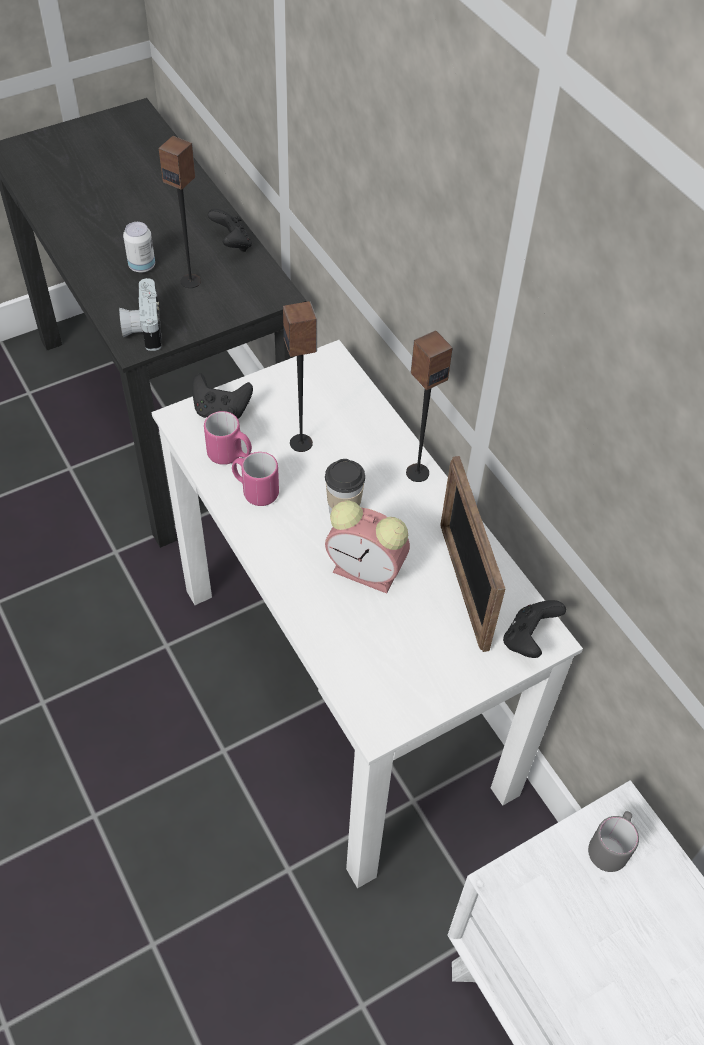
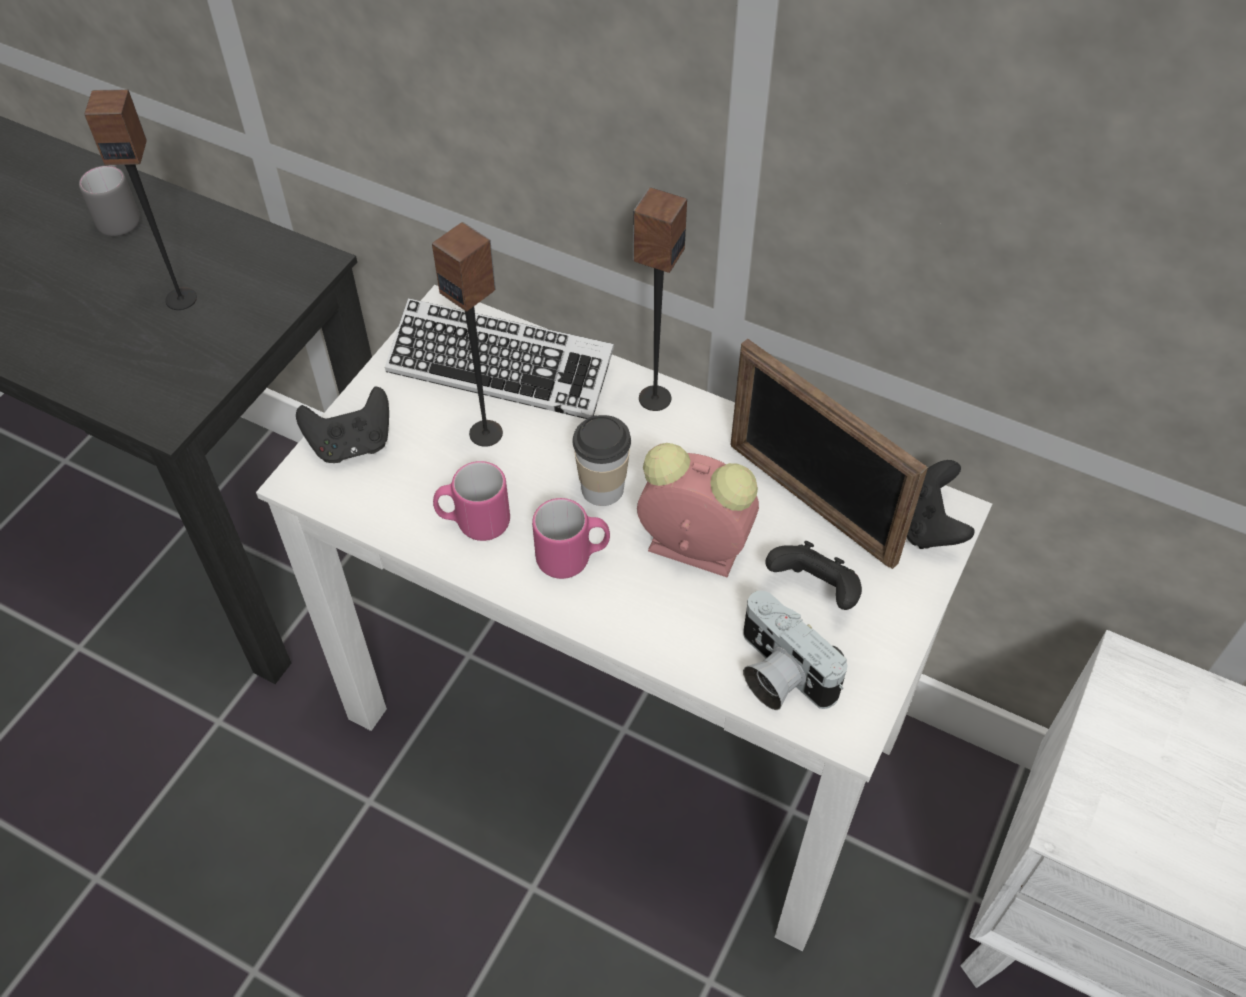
camera: 30 degrees left, 0 degrees up
camera [119,278,162,351] -> camera moved to [743,591,847,710]
can [123,222,155,273] -> none
pink mug [204,411,252,465] -> pink mug moved to [532,498,610,579]
black game controller [208,209,252,252] -> black game controller moved to [765,541,862,610]
alarm clock [325,500,410,594] -> alarm clock turned 150 degrees counterclockwise [637,443,759,577]
grey mug [588,811,639,872] -> grey mug moved to [79,165,140,236]
none -> keyboard [385,298,614,419]

